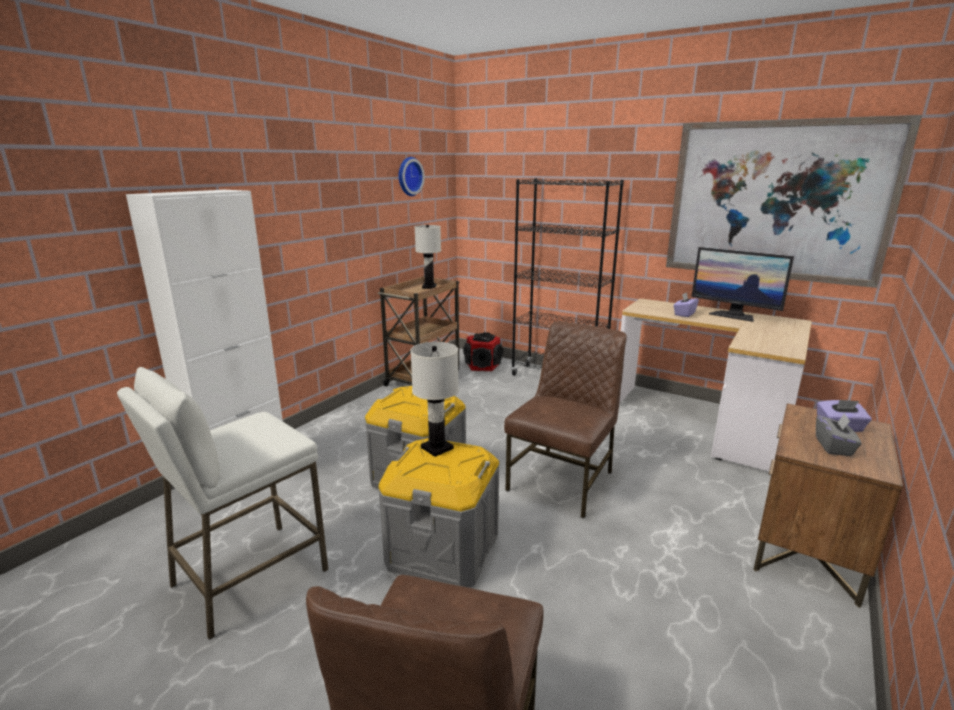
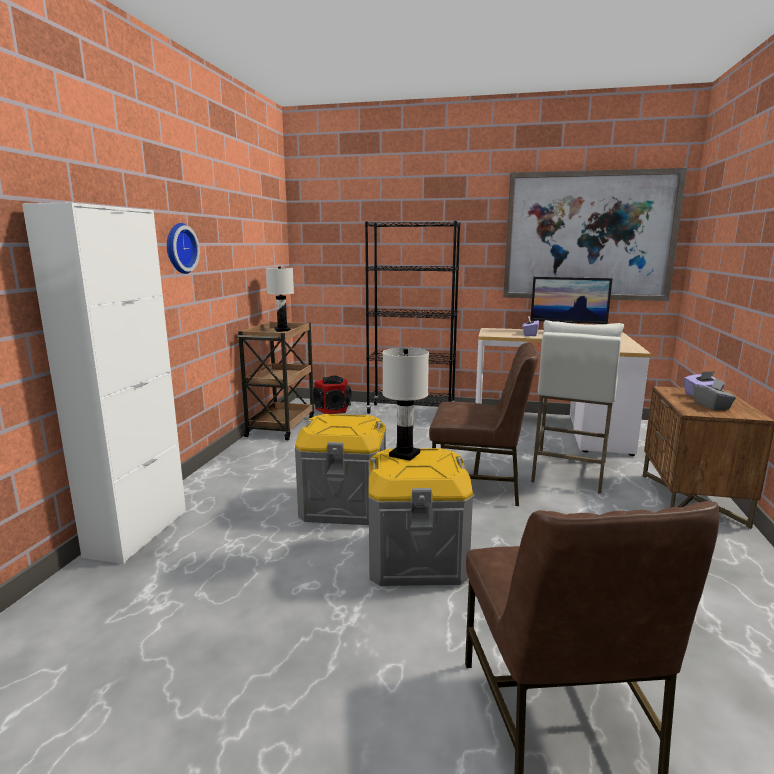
camera: 20 degrees left, 5 degrees down
white stool [117,367,329,640] -> white stool moved to [531,320,624,494]
wall clock [399,157,425,196] -> wall clock moved to [167,223,200,274]
brown chair [504,321,627,518] -> brown chair turned 90 degrees clockwise [429,343,538,506]

